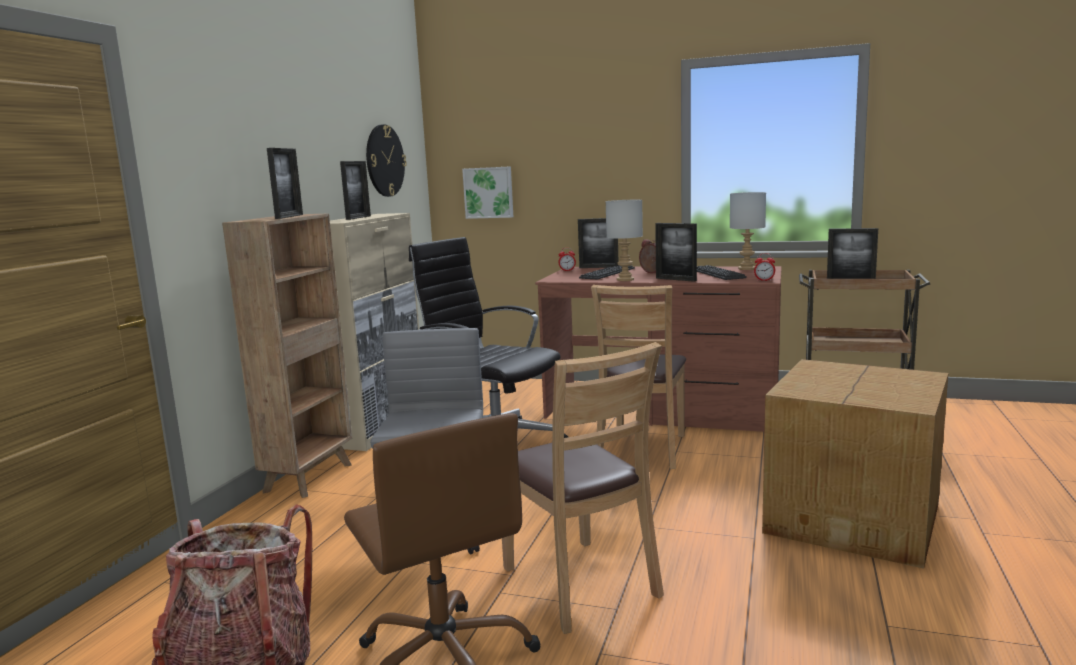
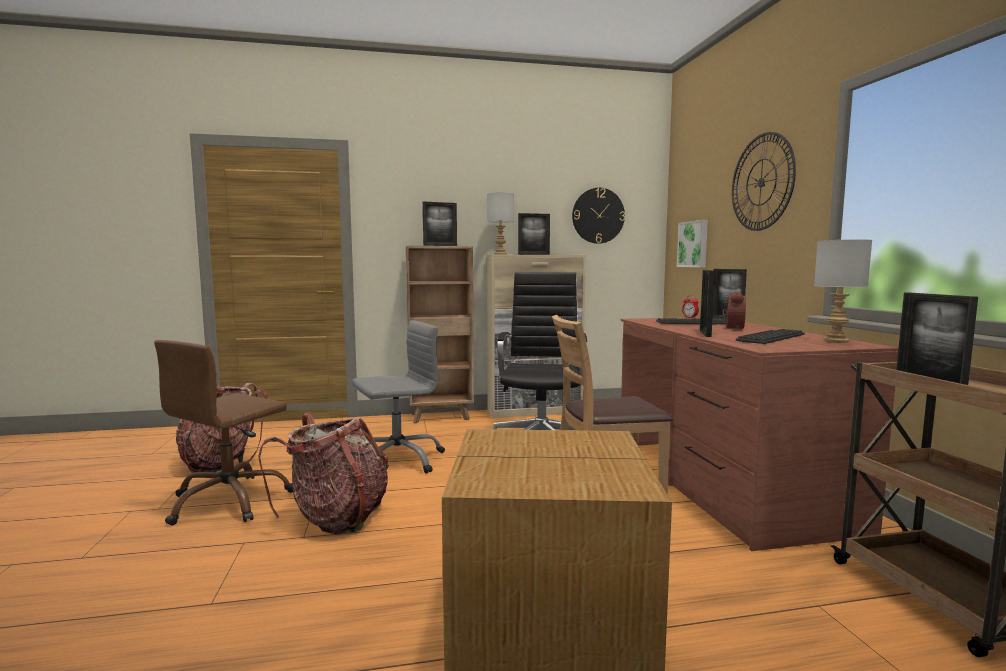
camera: 60 degrees right, 5 degrees down
brown chair [502,342,664,634] -> backpack [258,412,389,534]
grey table lamp [605,200,643,281] -> grey table lamp moved to [487,193,514,255]
alarm clock [754,253,775,281] -> none
none -> wall clock [732,132,796,231]

